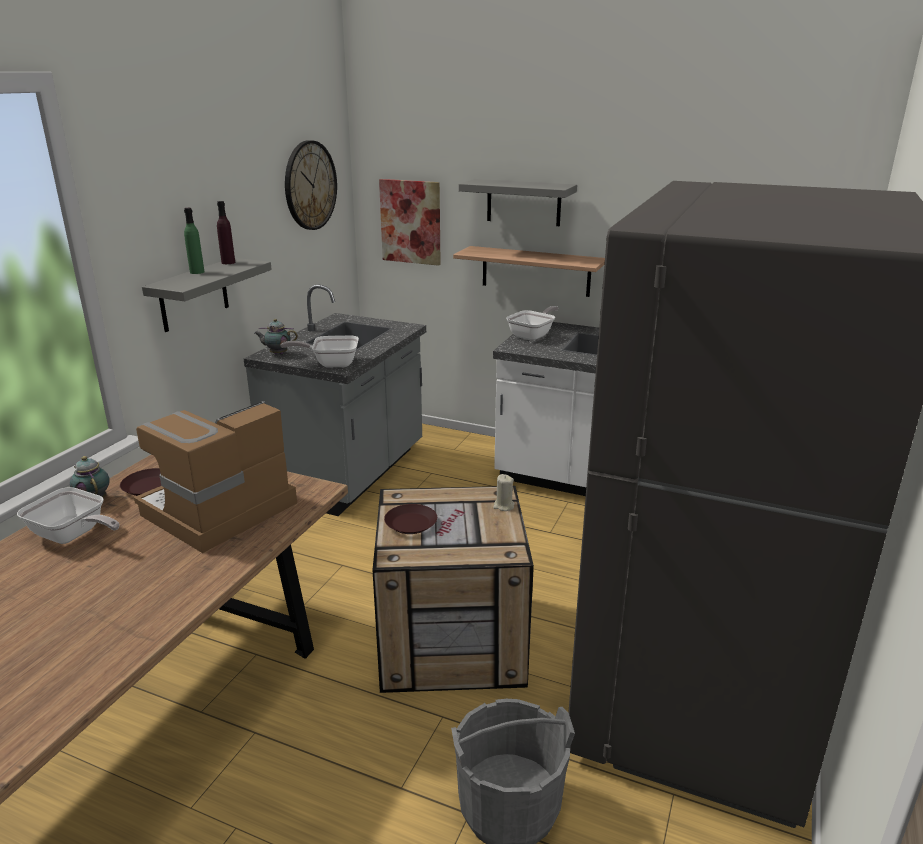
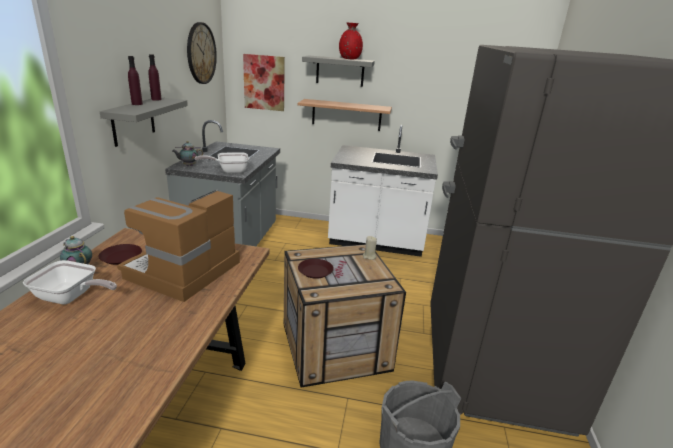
camera: 15 degrees left, 0 degrees up
green bottle [184,208,205,274] -> purple bottle [128,56,143,105]
frying pan [506,306,558,341] -> none
none -> red vase [339,22,363,59]

